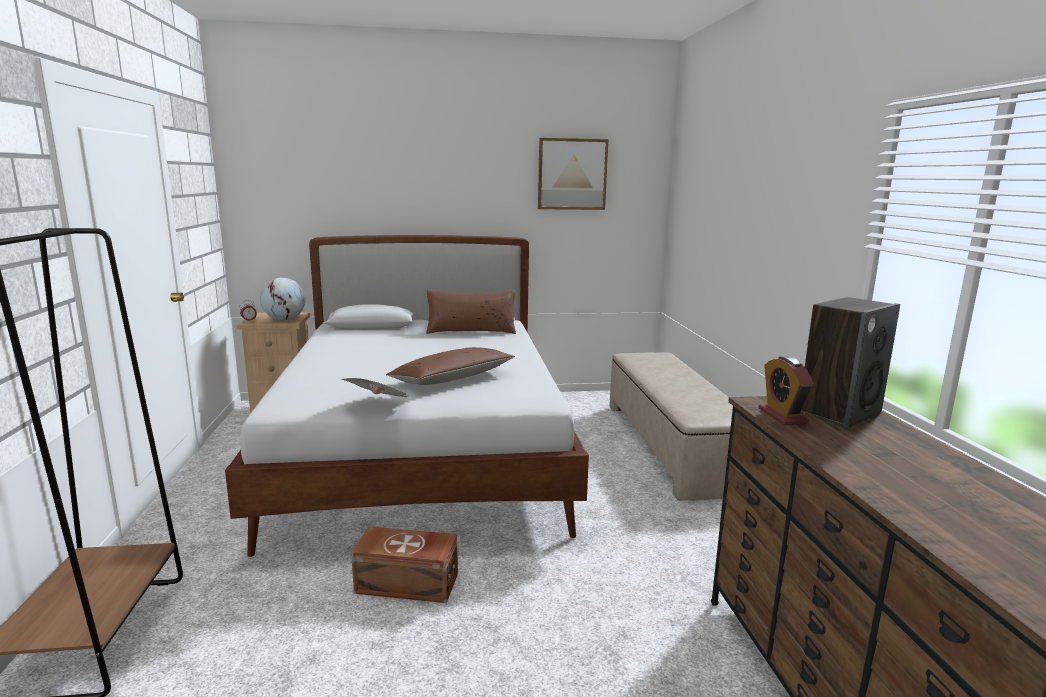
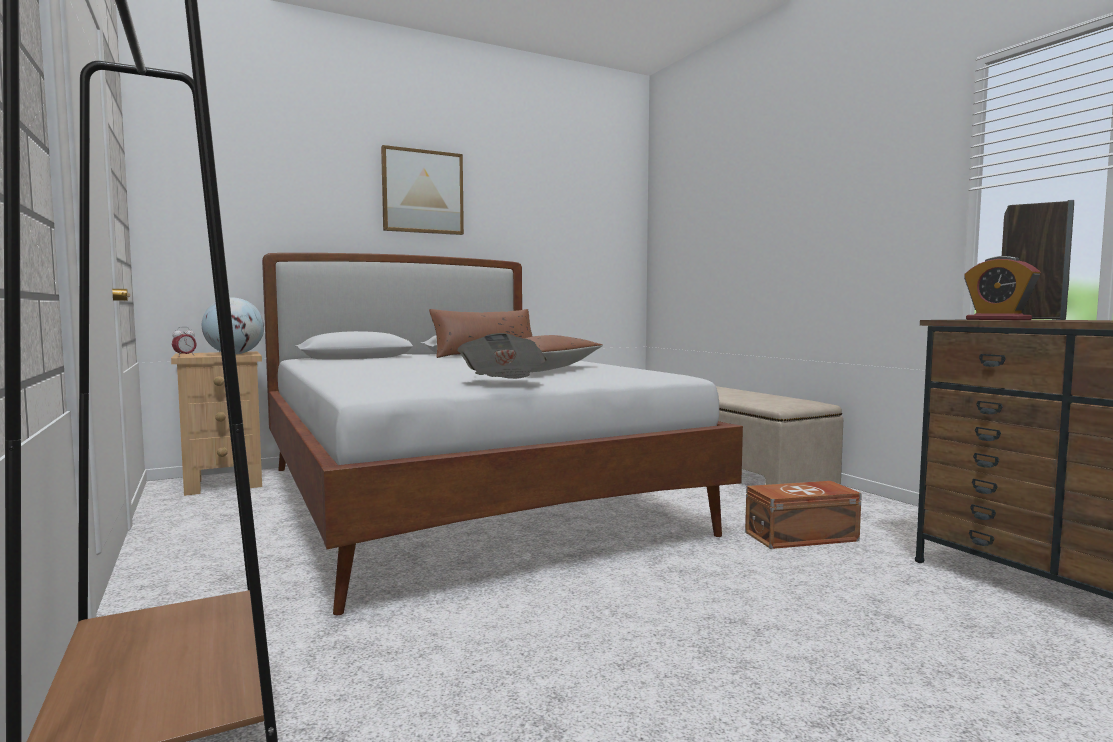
camera: 20 degrees left, 10 degrees down
brown storage box [351,526,458,603] -> brown storage box moved to [745,481,862,549]
picture [538,138,609,210] -> picture moved to [381,145,464,235]

